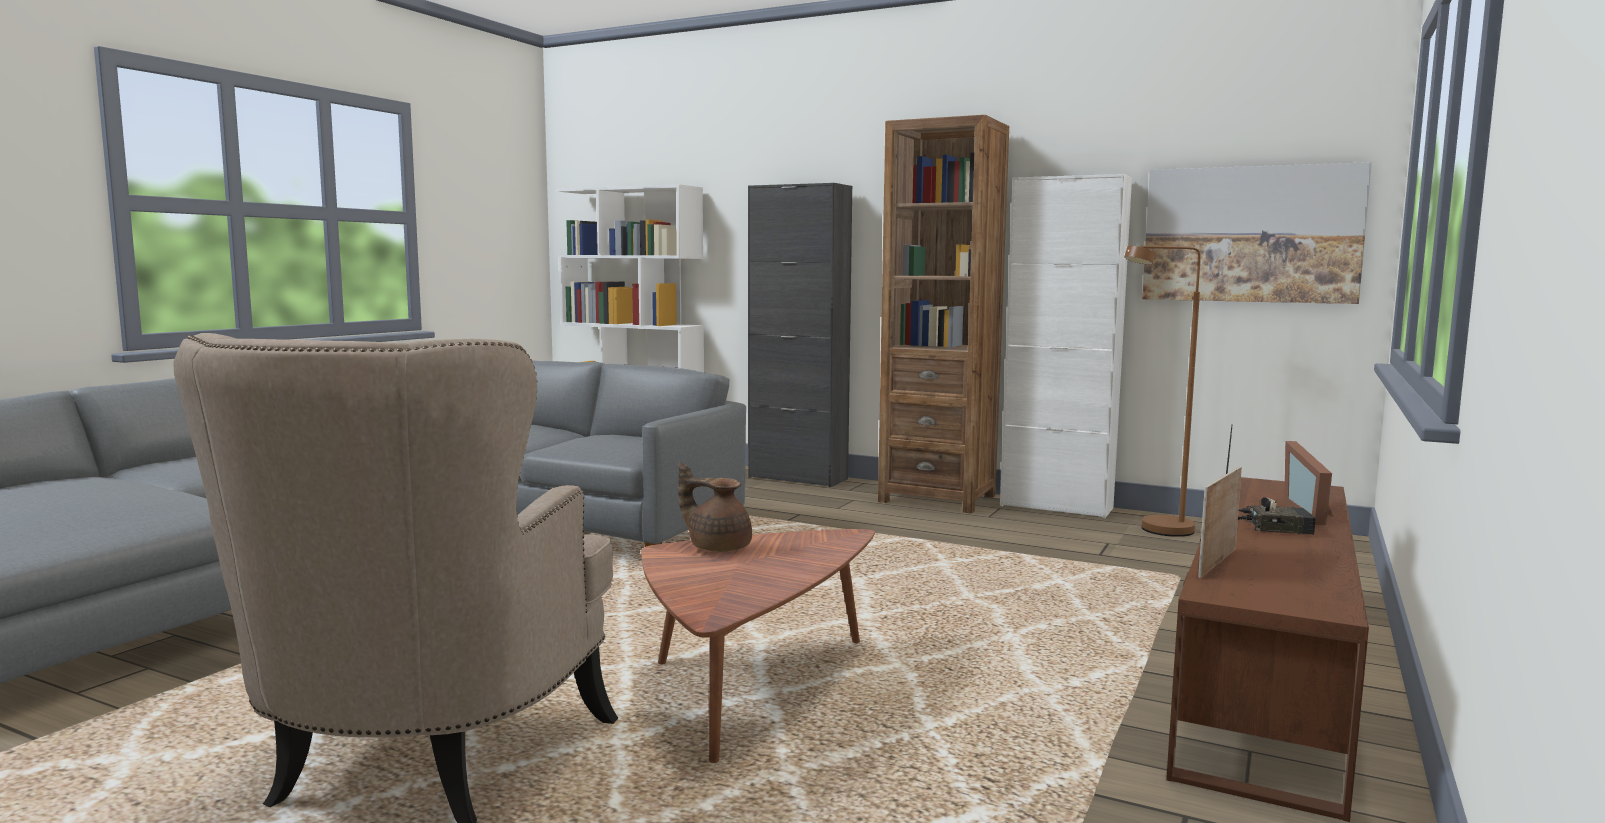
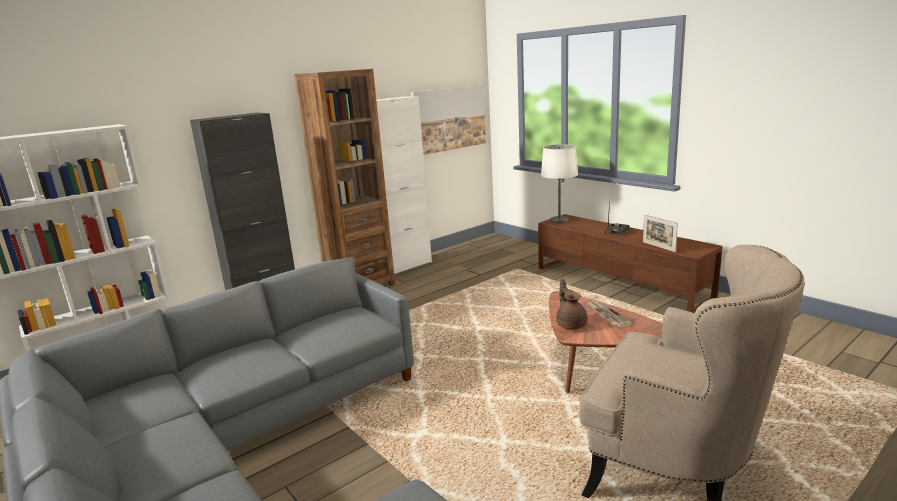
camera: 65 degrees left, 10 degrees up
brown teapot [678,463,752,552] -> brown teapot turned 120 degrees clockwise [556,279,588,330]
brown floor lamp [1124,245,1201,537] -> none
picture frame [1284,441,1334,525] -> none
none -> white table lamp [541,144,578,224]
none -> newspaper [585,301,633,328]

